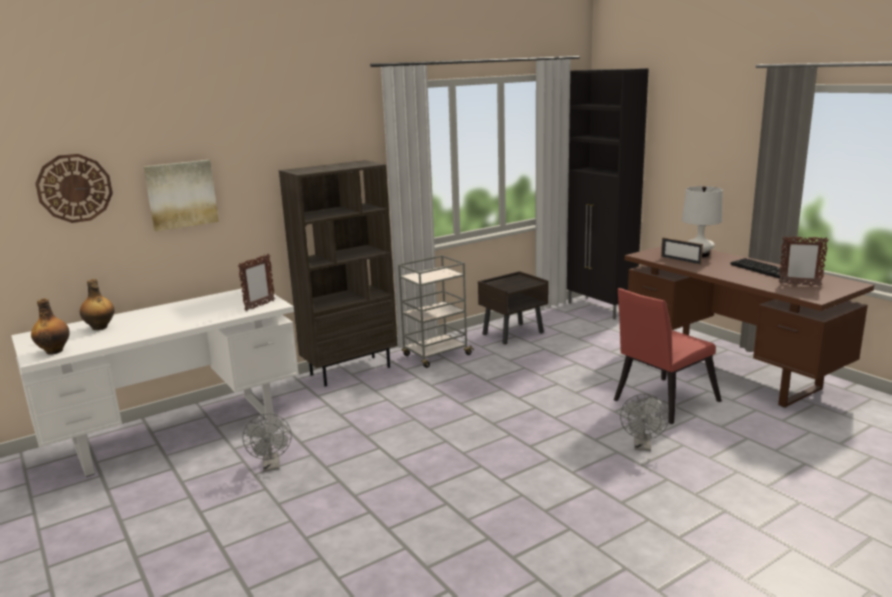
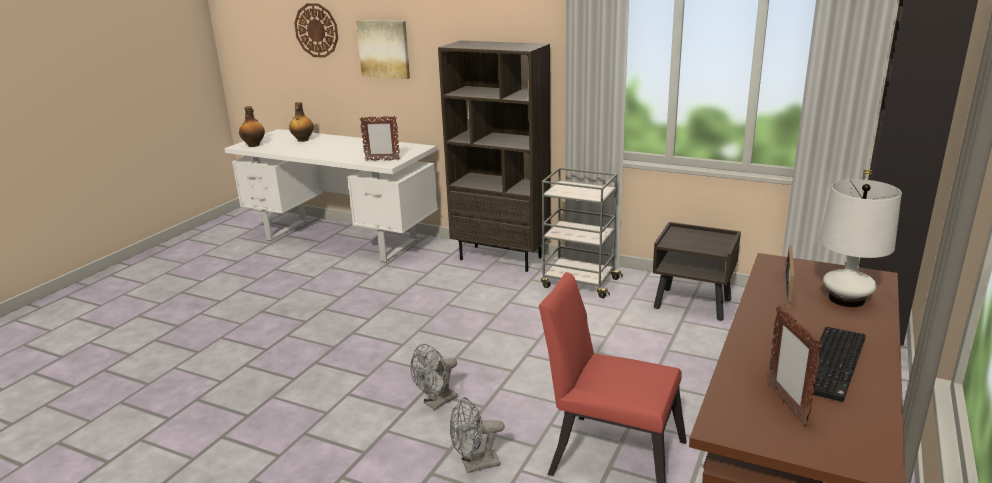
camera: 60 degrees right, 5 degrees up
grey fan [243,413,292,472] -> grey fan moved to [410,344,458,410]

